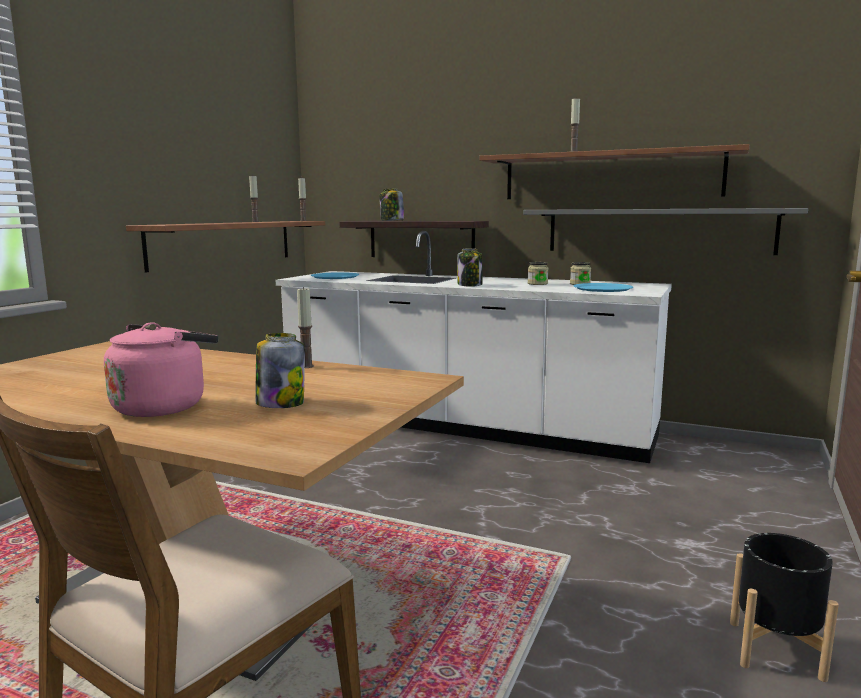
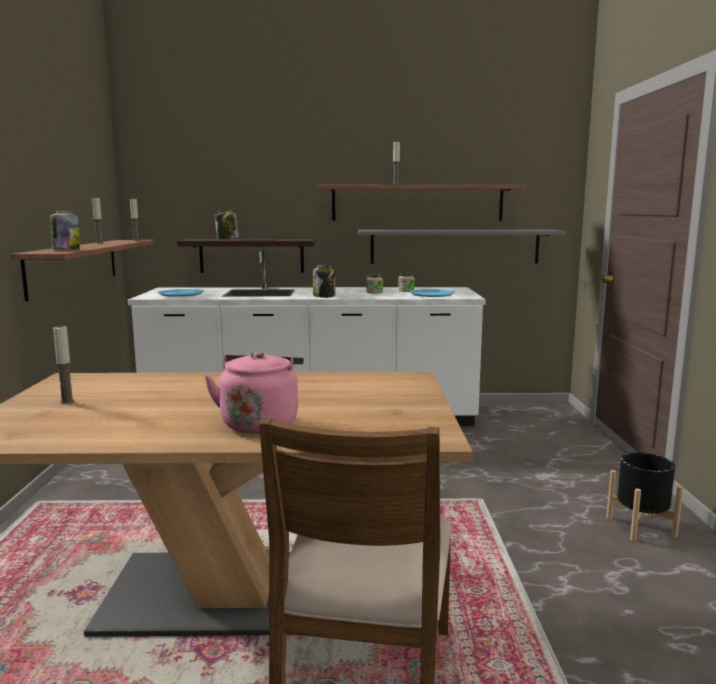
camera: 25 degrees left, 0 degrees up
jar [256,333,305,408] -> jar moved to [50,210,80,250]
candle [297,287,314,368] -> candle moved to [53,325,75,404]

